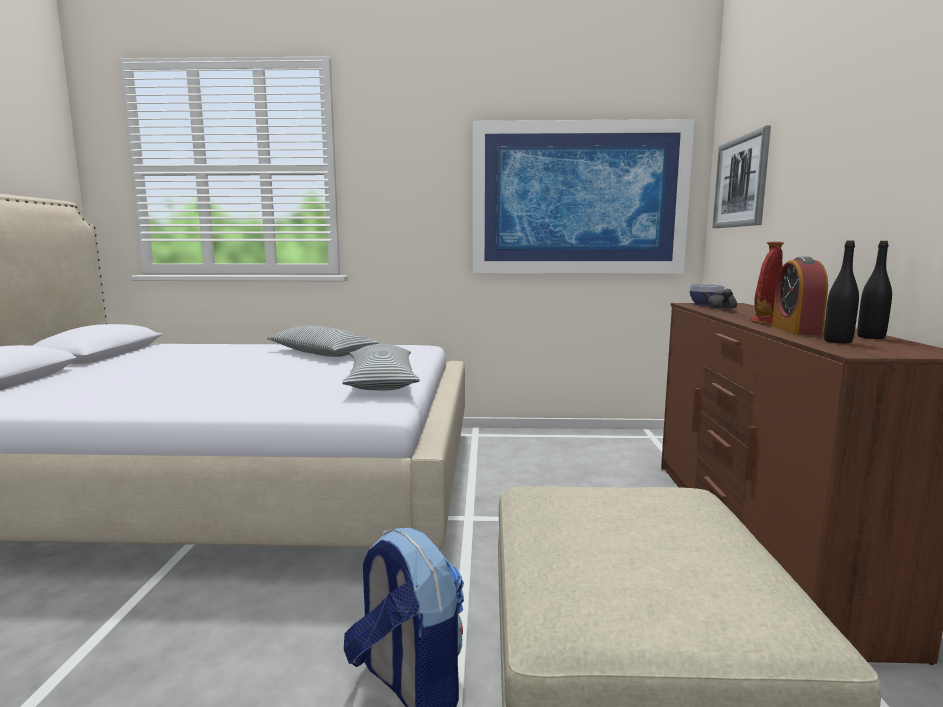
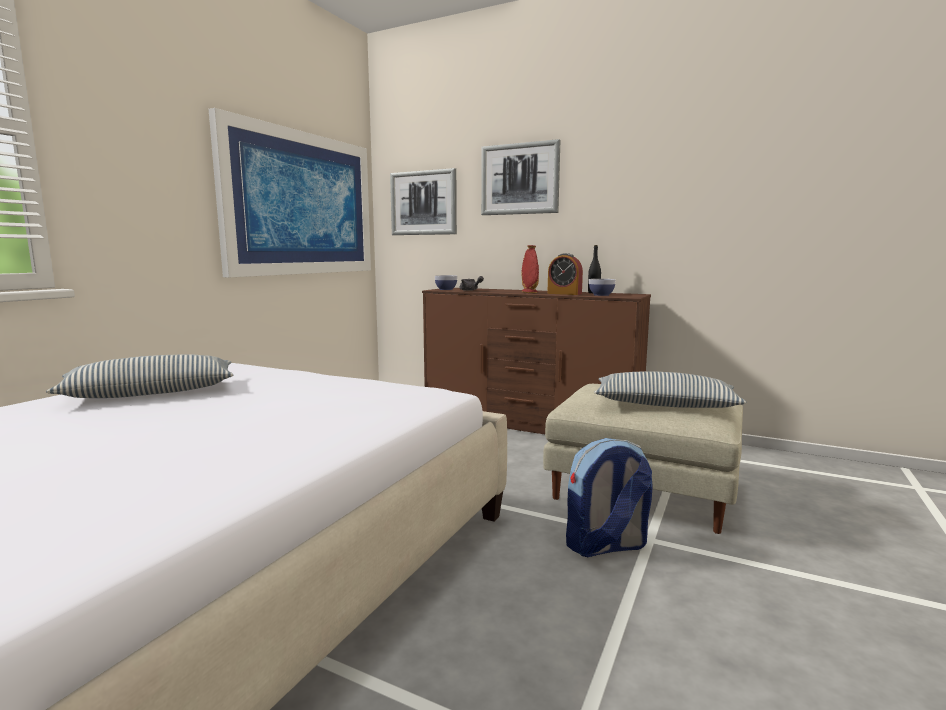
camera: 65 degrees left, 0 degrees up
pillow [342,344,420,390] -> pillow moved to [594,371,746,408]
black bottle [824,241,859,343] -> bowl [589,279,616,296]
none -> picture [481,139,560,215]

